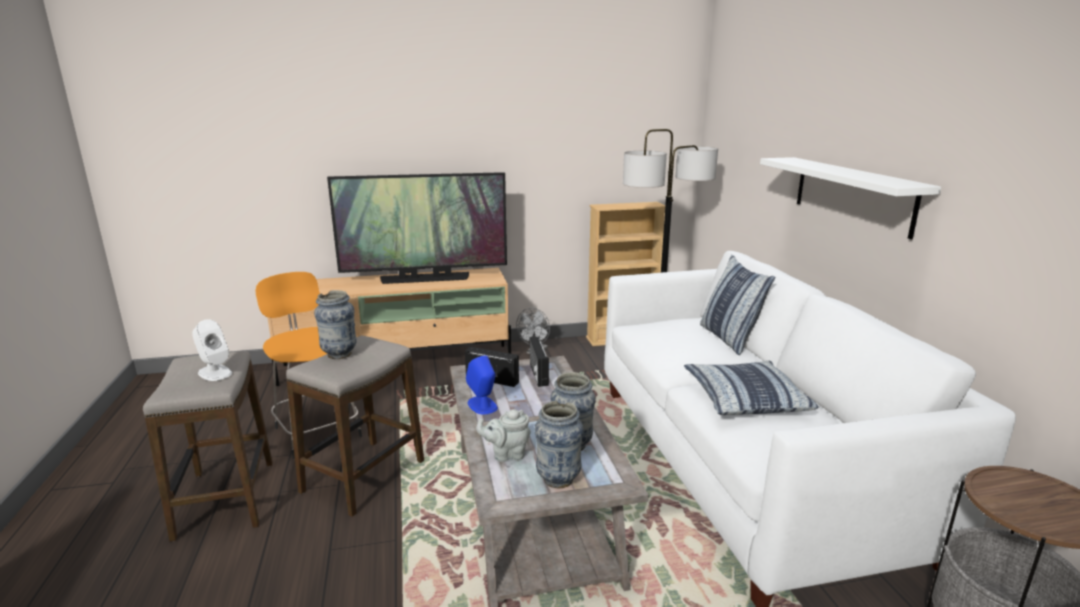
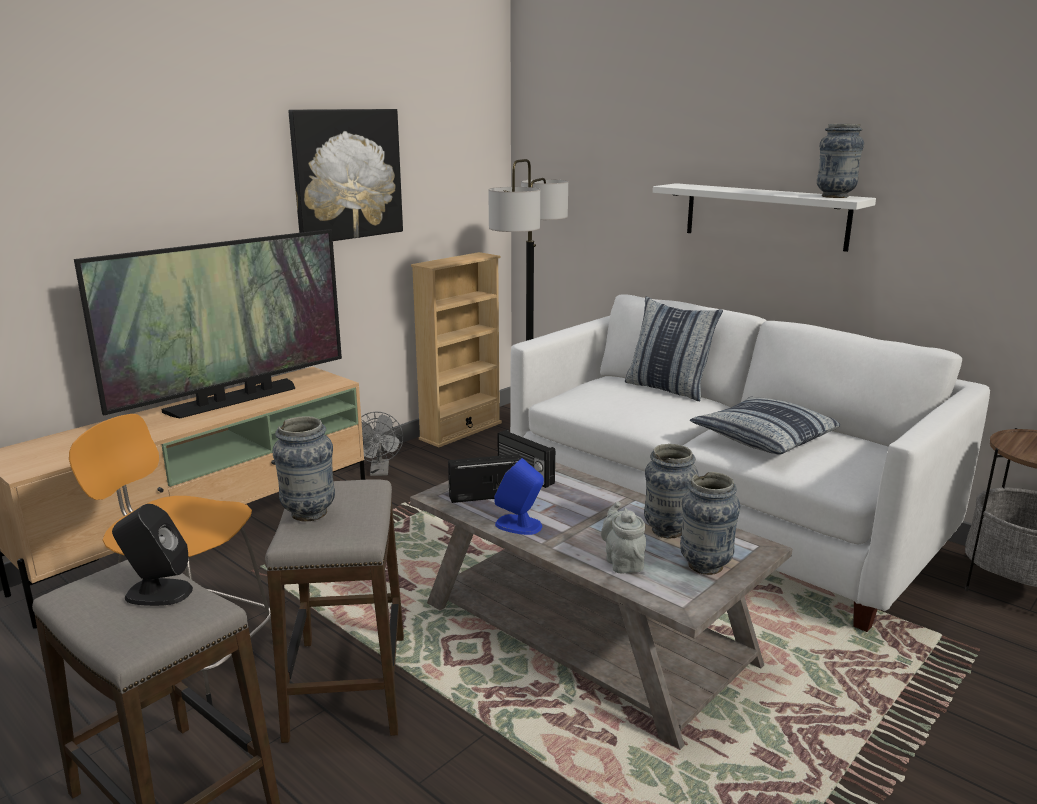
camera: 35 degrees left, 0 degrees up
white speaker [192,319,232,381] -> black speaker [112,504,193,606]
grey teapot [476,409,531,462] -> grey teapot turned 120 degrees clockwise [601,501,646,574]
none -> picture [288,109,403,241]
none -> vase [817,124,864,198]

